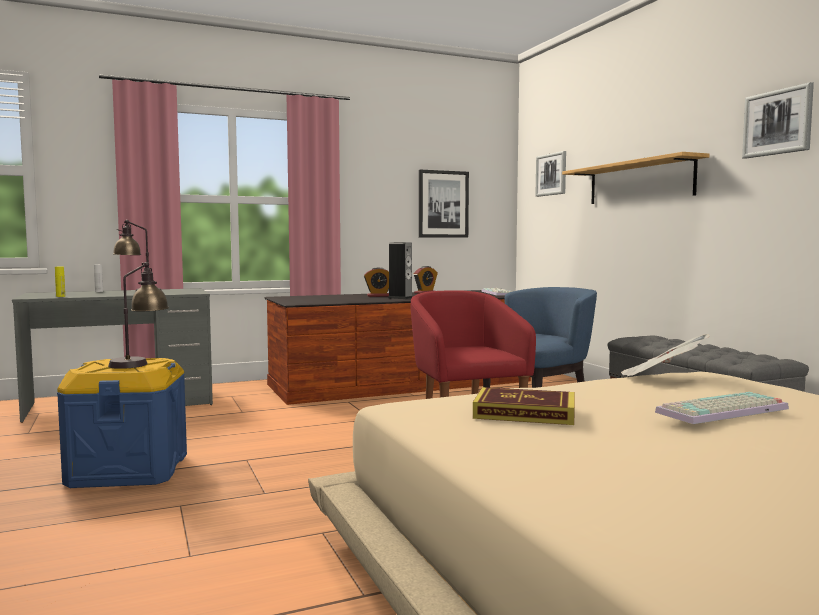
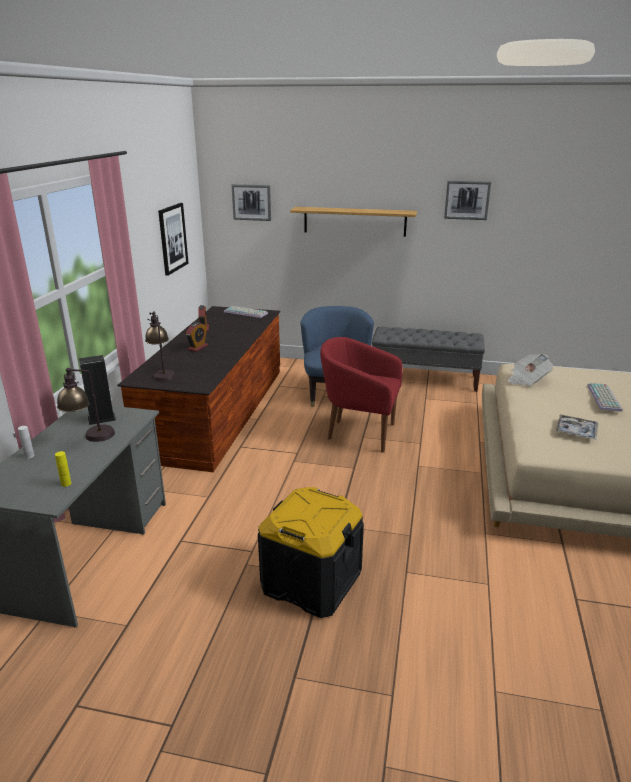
camera: 55 degrees left, 20 degrees up
blue storage box [57,358,187,488] -> black storage box [258,487,364,618]
table lamp [108,262,169,369] -> table lamp moved to [145,312,176,382]
speaker [388,242,413,299] -> speaker moved to [79,355,116,425]
book [473,387,575,425] -> tray [556,414,598,439]

